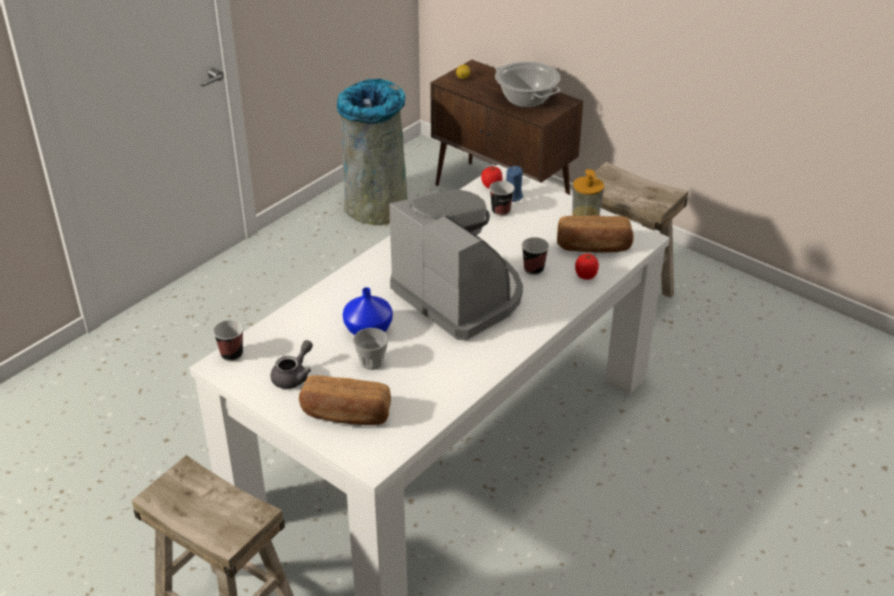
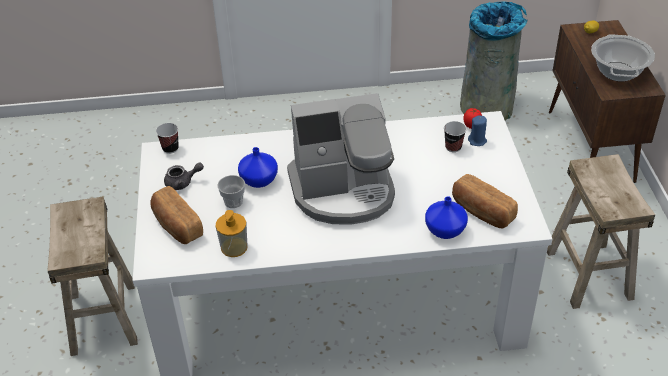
camera: 45 degrees right, 5 degrees up
coffee machine [389,189,523,340] -> coffee machine turned 75 degrees clockwise [287,93,395,225]
cup [522,237,549,275] -> none
soap dispenser [572,169,604,216] -> soap dispenser moved to [216,210,248,257]
tomato [575,254,599,280] -> blue vase [425,196,468,239]

